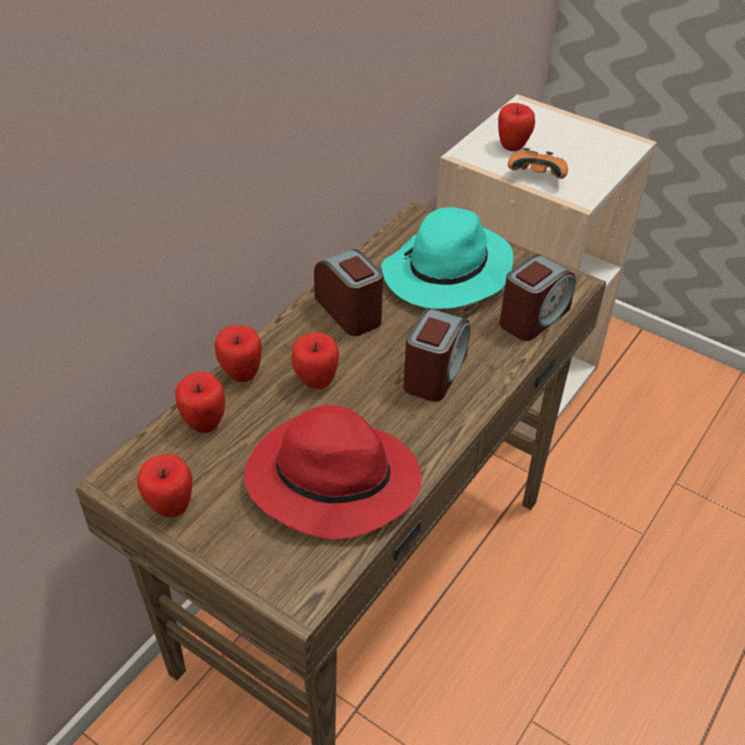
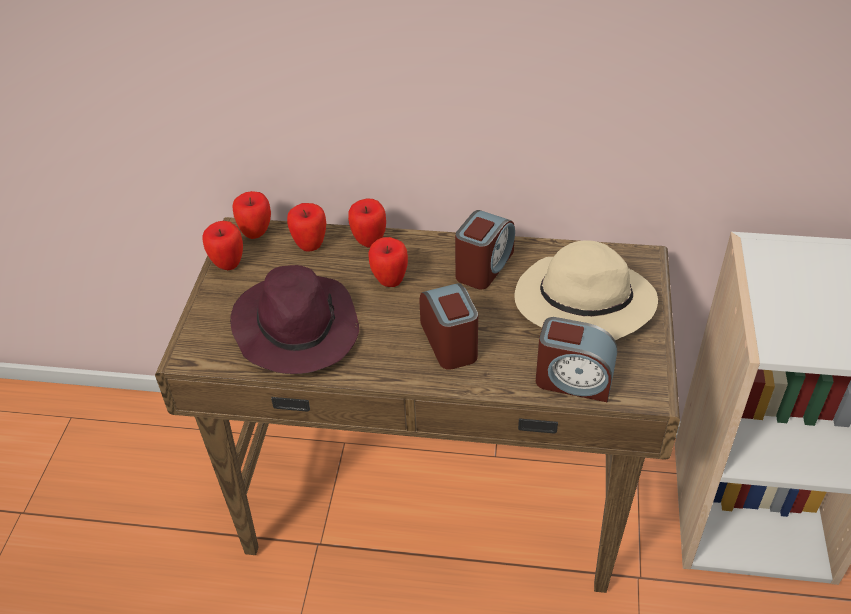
camera: 65 degrees right, 0 degrees up
red hat [244,405,422,539] -> purple hat [230,265,359,374]
turquoise hat [381,207,513,309] -> beige hat [514,241,658,340]
alarm clock [403,308,471,402] -> alarm clock turned 105 degrees counterclockwise [420,283,478,370]
apple [498,103,535,151] -> apple moved to [232,191,271,239]
orange game controller [508,148,568,179] -> none

